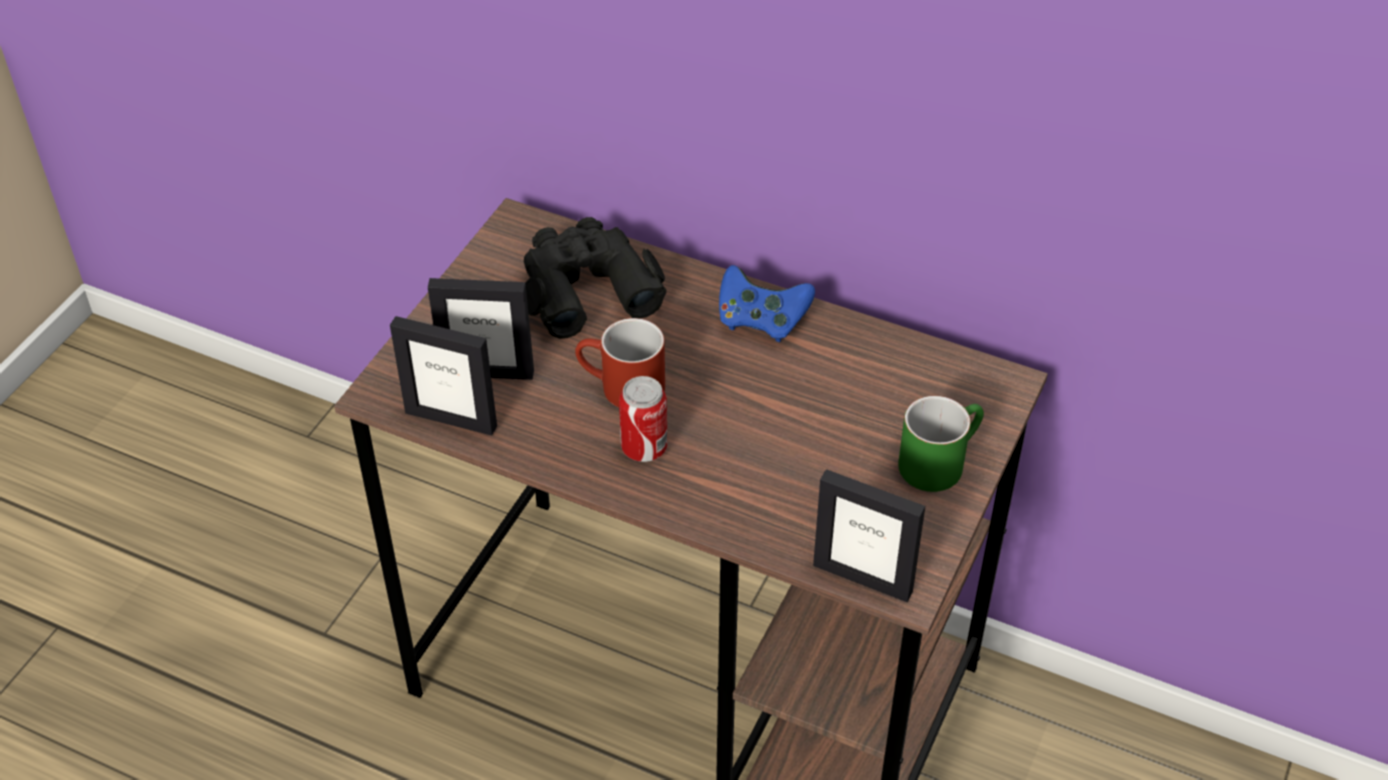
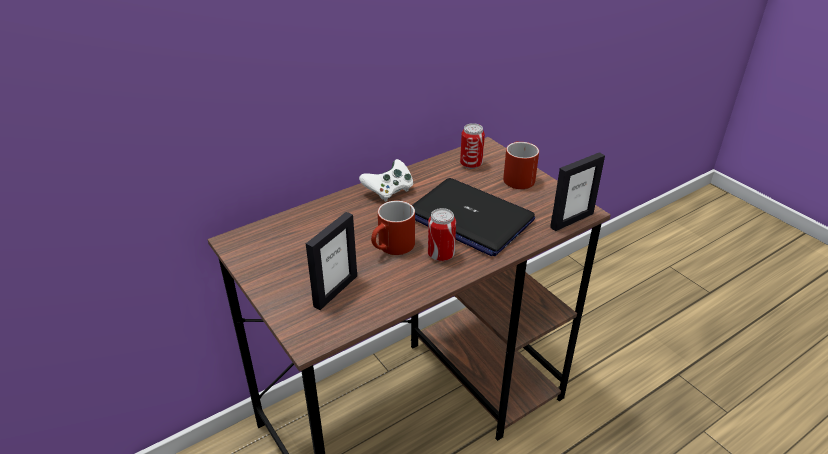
camera: 60 degrees left, 10 degrees down
picture frame [390,316,497,436] -> none
black binoculars [524,217,667,339] -> none
blue game controller [719,265,815,342] -> white game controller [359,159,413,202]
green mug [898,396,984,492] -> red mug [503,141,539,189]
none -> laptop [412,178,535,256]
none -> can [460,123,485,169]

